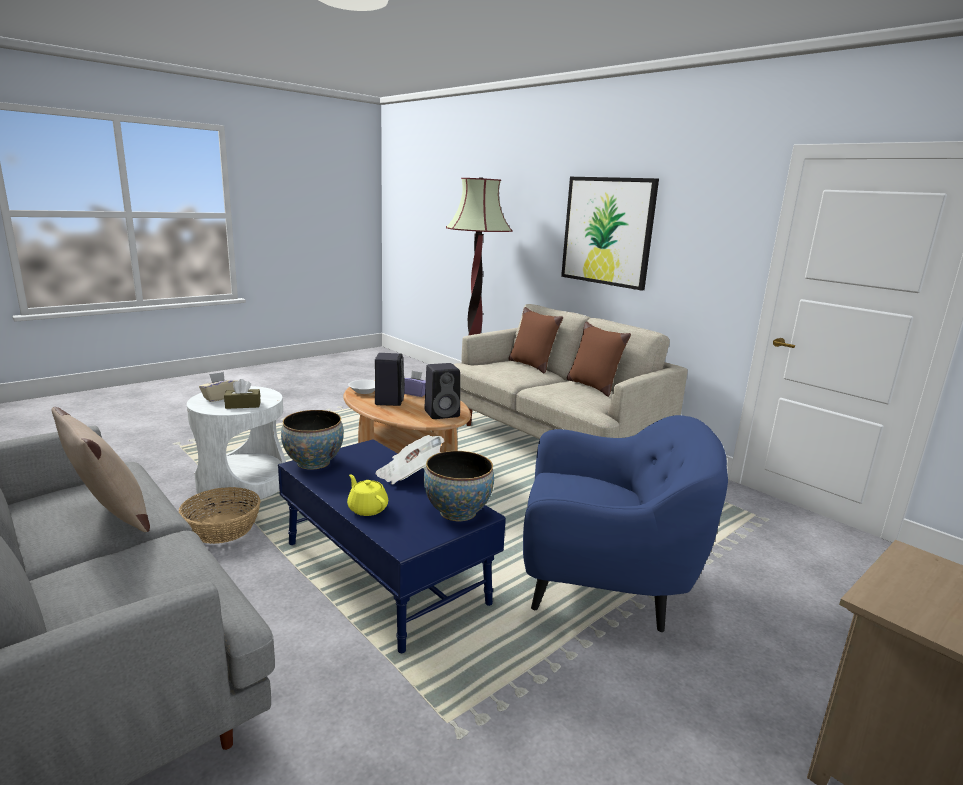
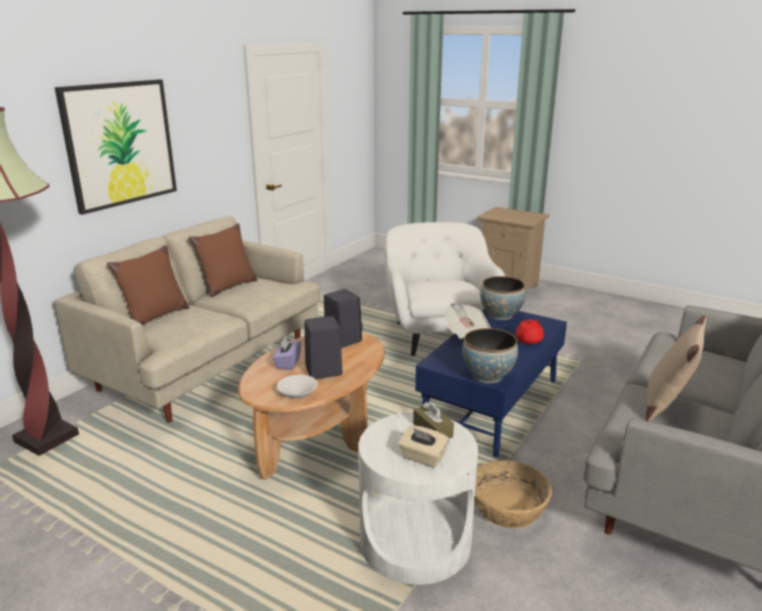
camera: 105 degrees left, 5 degrees up
yellow teapot [347,474,388,516] -> red teapot [515,320,544,344]
blue armchair [523,415,728,632] -> white armchair [385,222,505,356]

